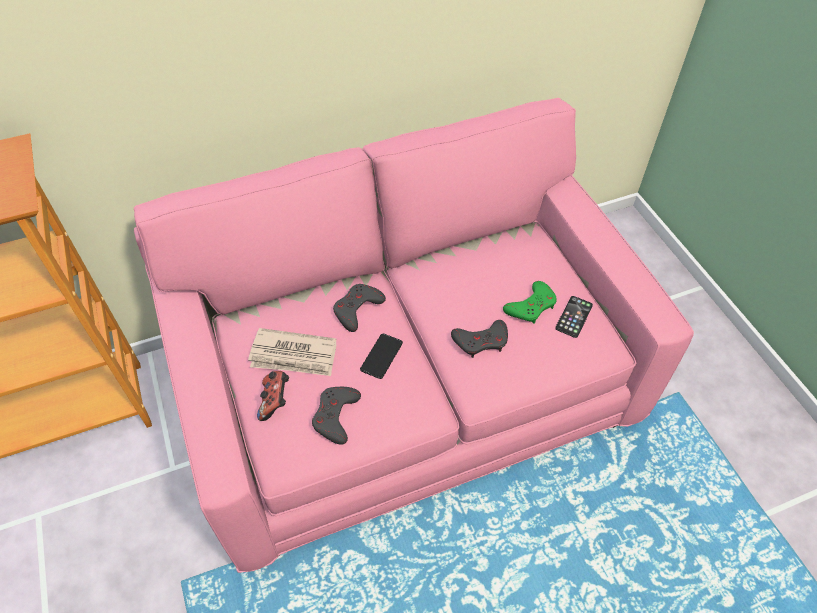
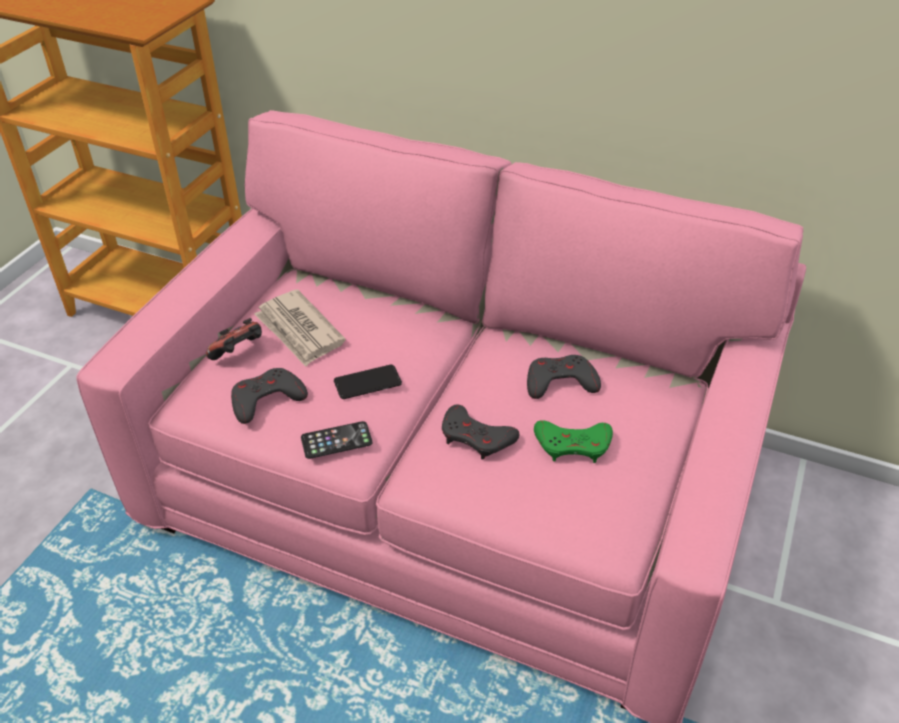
camera: 45 degrees right, 10 degrees down
grey game controller [333,284,386,332] -> grey game controller moved to [527,355,601,399]
phone [555,296,593,338] -> phone moved to [301,421,372,459]

